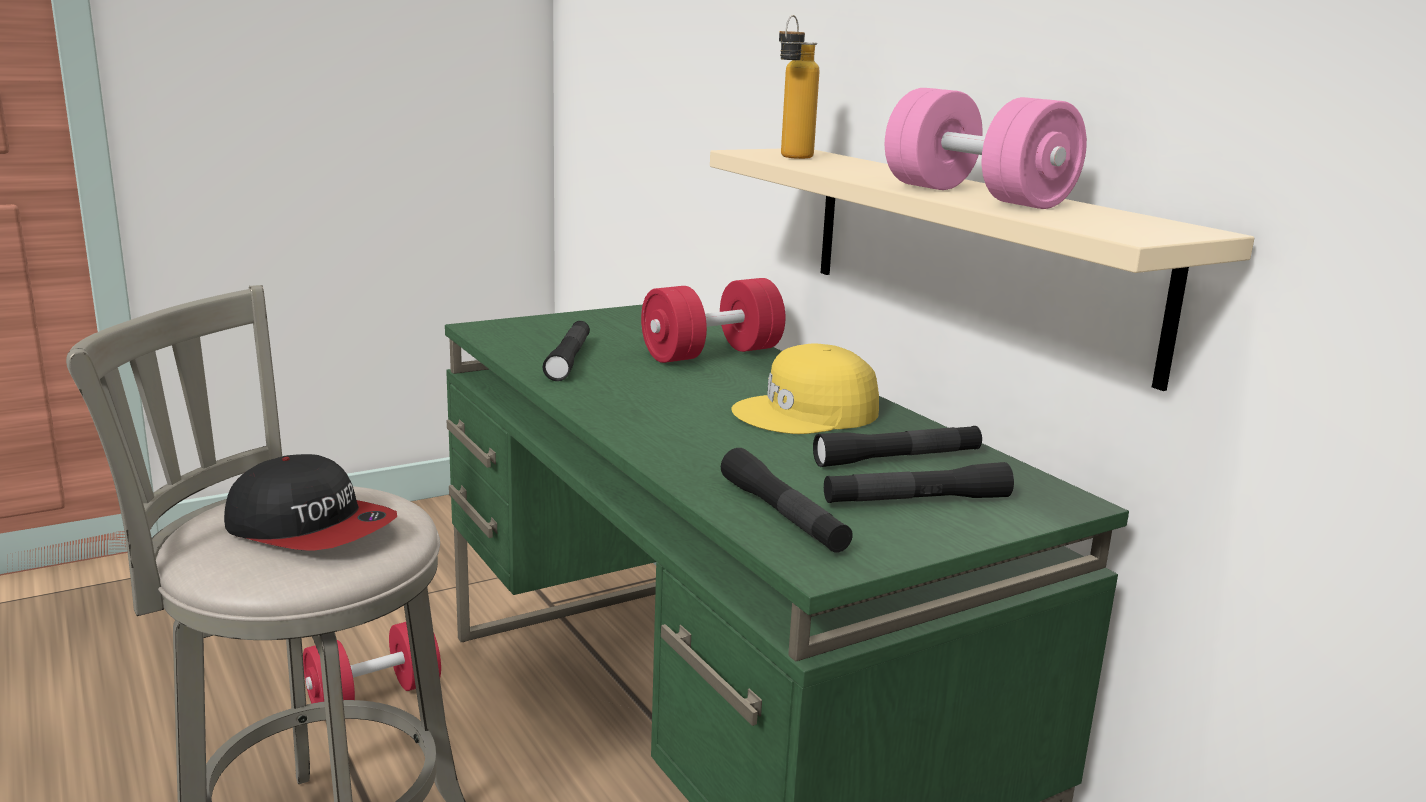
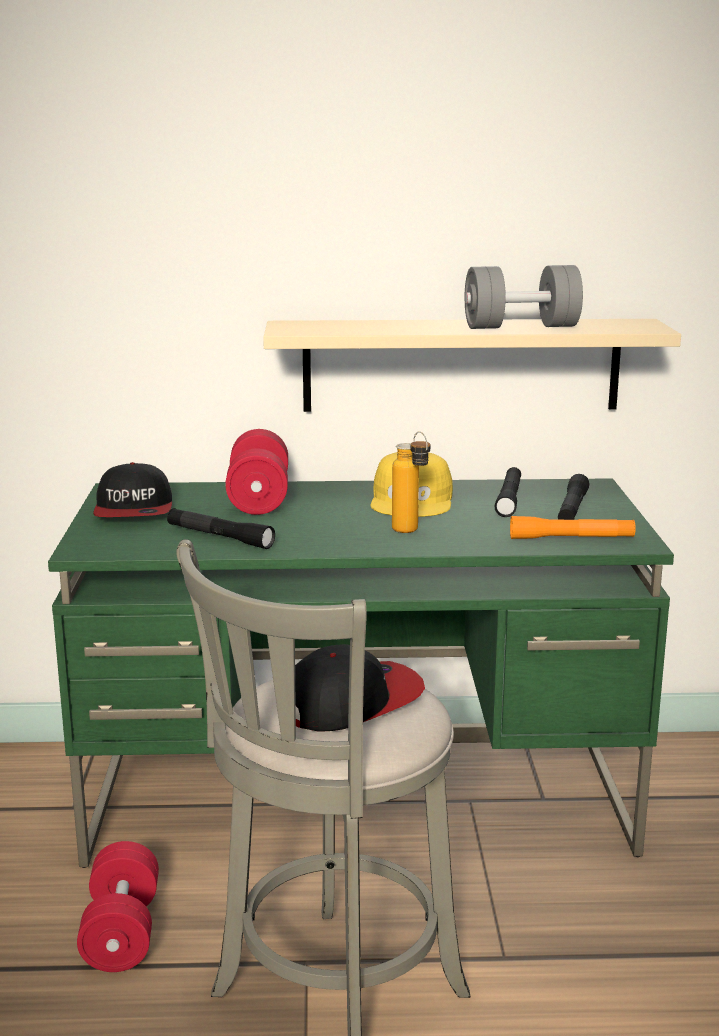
camera: 60 degrees left, 0 degrees up
black flashlight [721,448,853,553] -> orange flashlight [510,516,636,539]
bottle [779,15,820,159] -> bottle moved to [392,431,430,533]
pink dumbbell [885,88,1087,209] -> grey dumbbell [464,265,583,329]
none -> cap [93,462,172,517]

